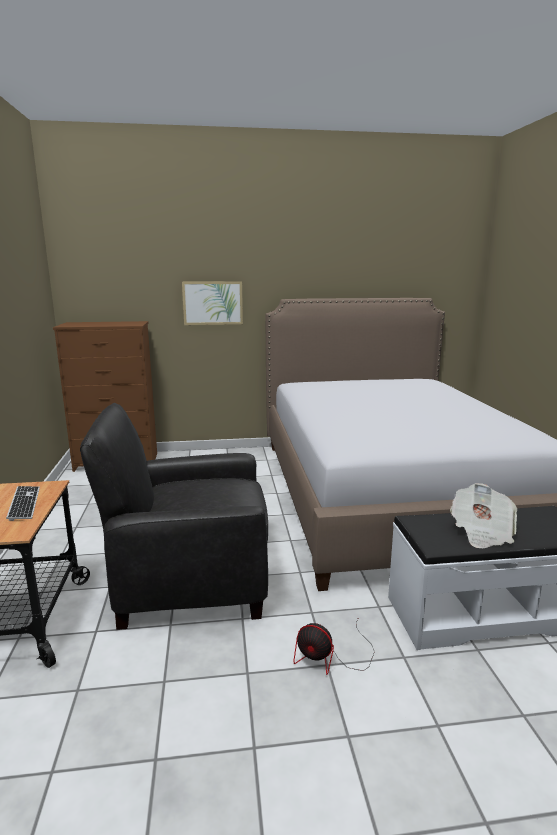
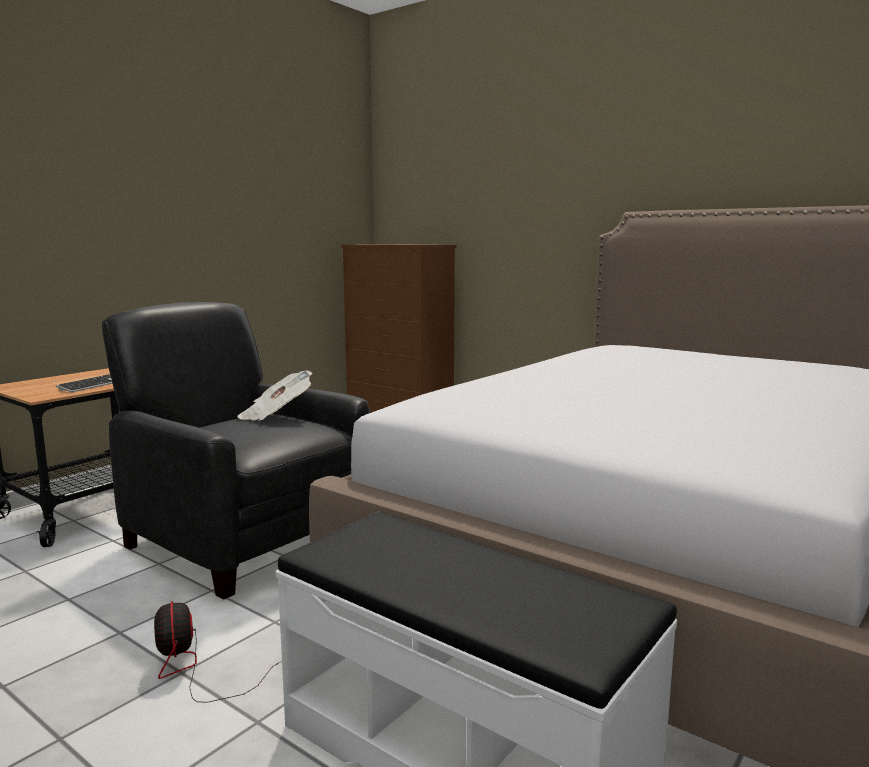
camera: 45 degrees right, 5 degrees down
picture [182,281,243,325] -> none
newspaper [450,483,518,548] -> newspaper moved to [238,371,313,421]

